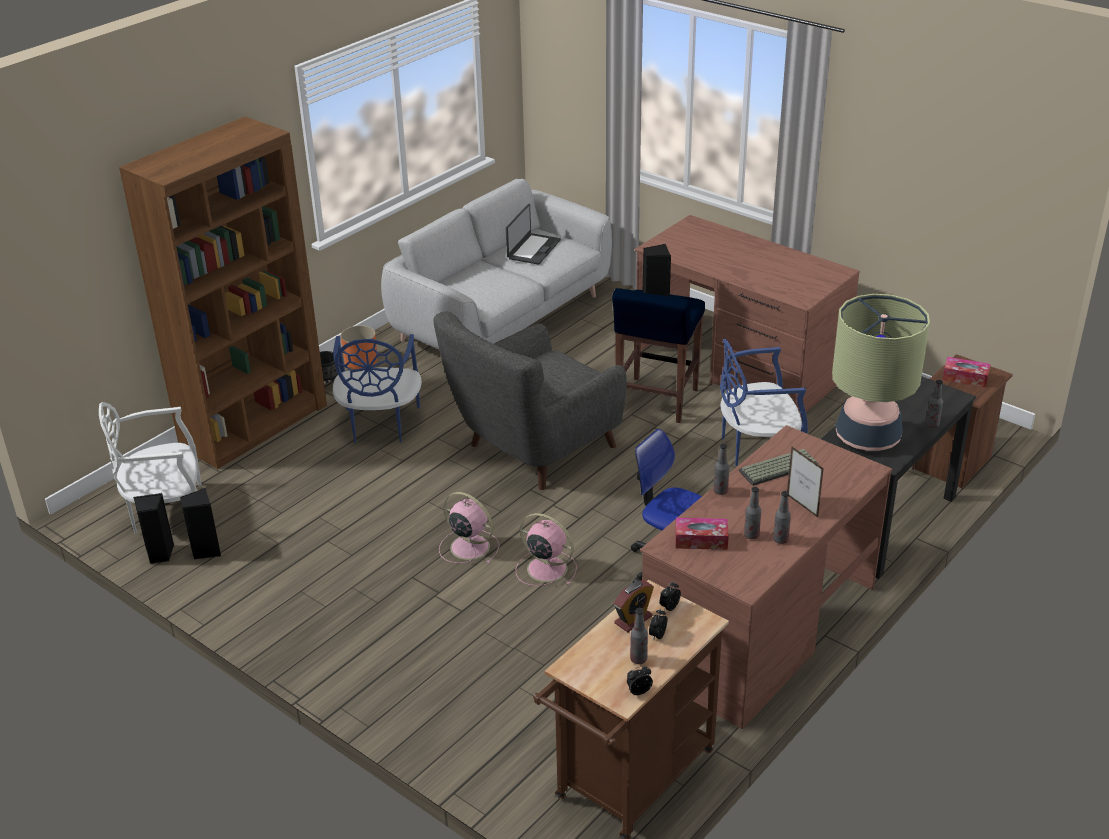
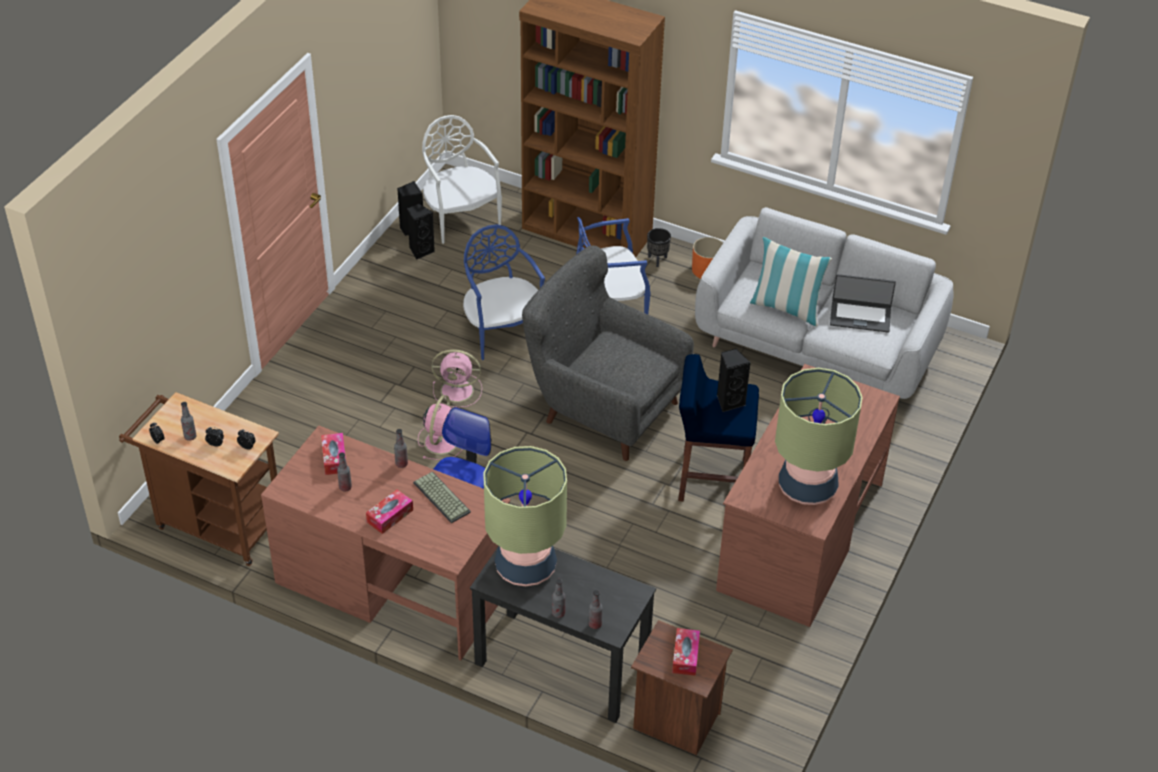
camera: 75 degrees right, 10 degrees up
pink fan [439,492,500,564] -> pink fan turned 75 degrees clockwise [431,349,482,408]
alarm clock [614,580,654,632] -> none
blue chair [720,339,808,466] -> blue chair moved to [463,224,545,360]
bottle [773,491,791,544] -> bottle moved to [589,590,602,629]
picture frame [787,446,824,518] -> tissue box [366,489,413,534]
none -> pillow [750,237,832,326]
none -> table lamp [775,368,862,505]

